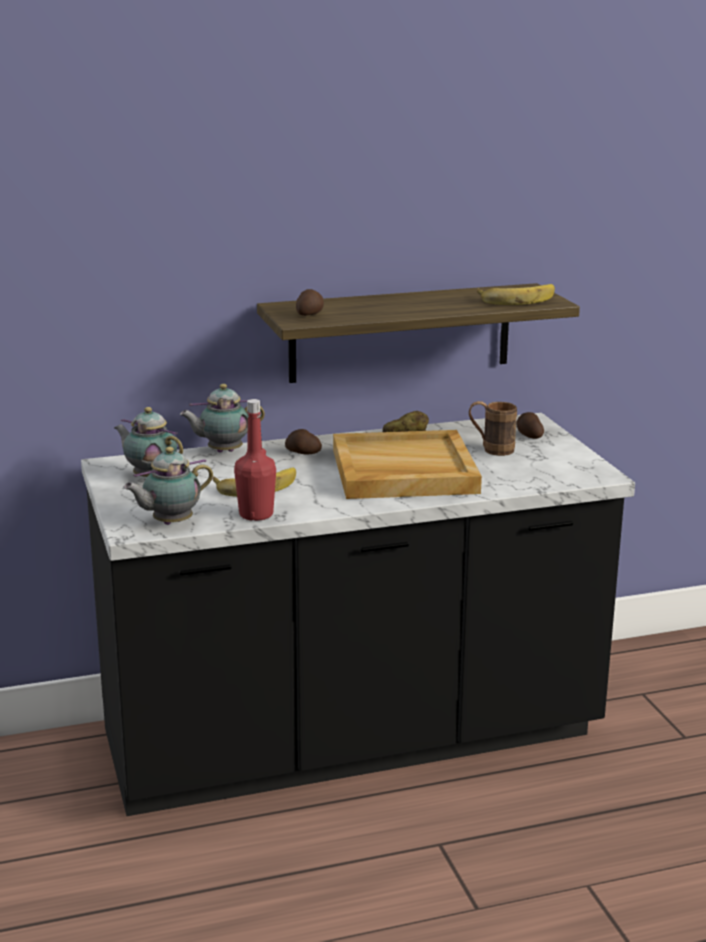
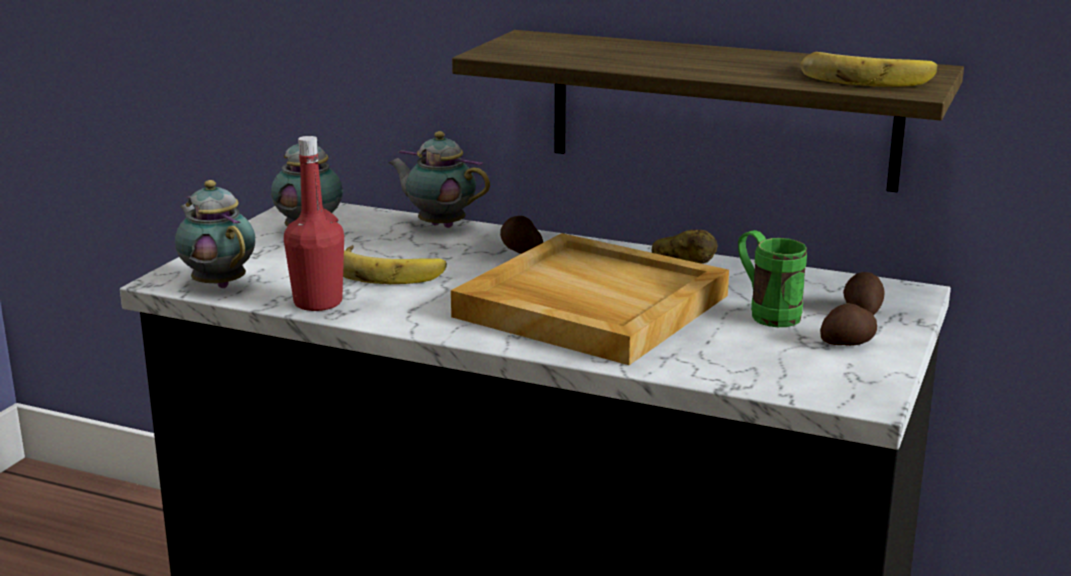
camera: 40 degrees right, 0 degrees up
teapot [124,447,213,525] -> teapot turned 45 degrees clockwise [175,180,255,288]
potato [296,289,324,316] -> potato moved to [820,303,877,346]
brown mug [469,401,517,456] -> green mug [738,230,807,327]

